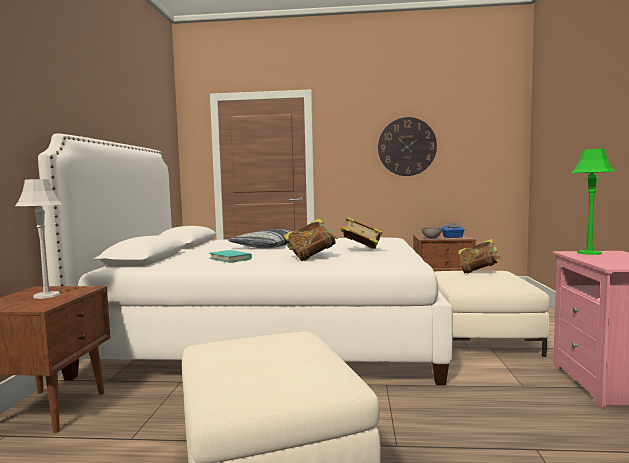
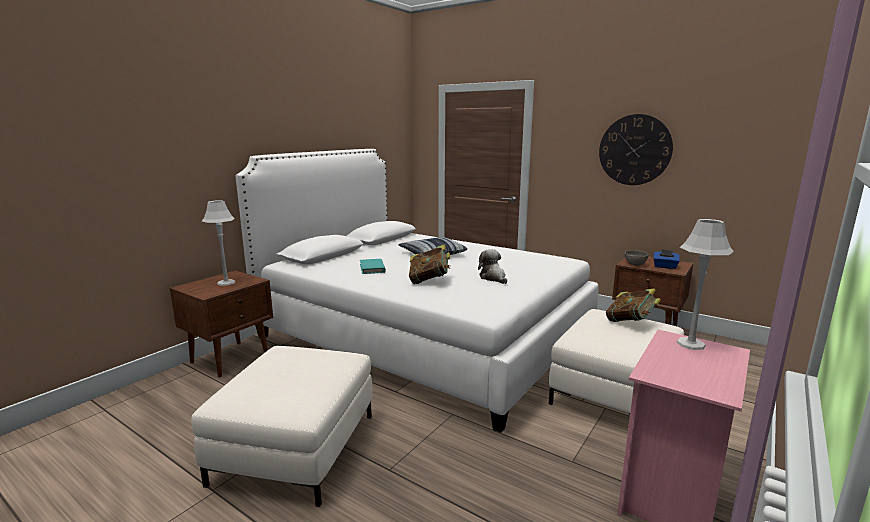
camera: 30 degrees right, 10 degrees up
book [341,217,383,249] -> plush toy [478,249,507,284]
green table lamp [572,149,615,255] -> grey table lamp [676,219,734,350]

